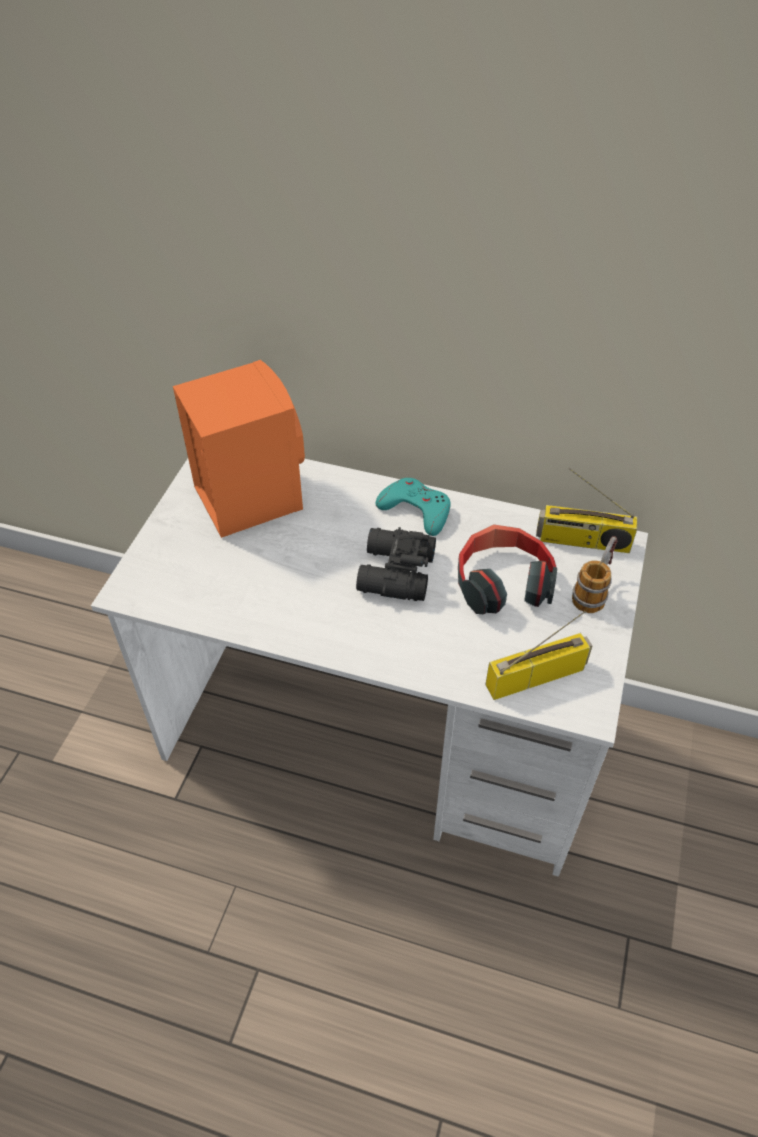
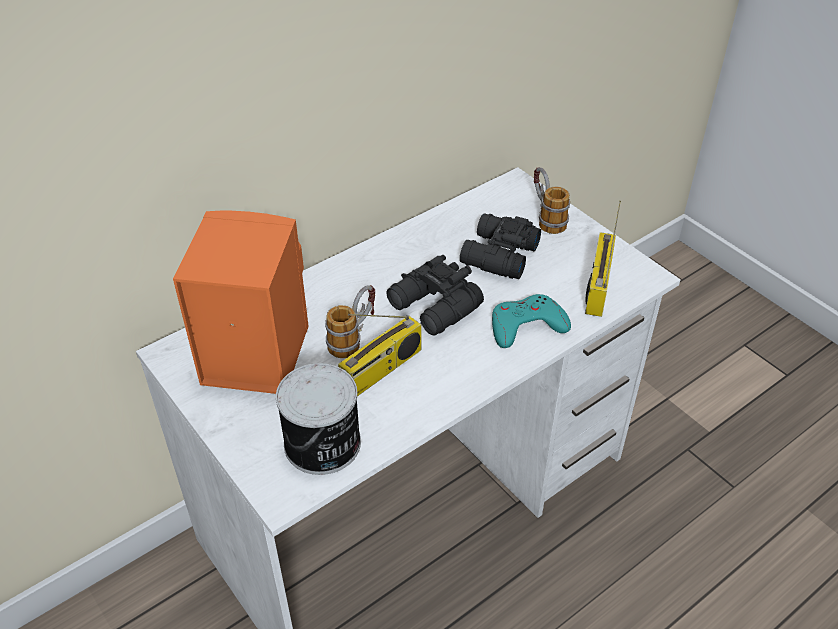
camera: 55 degrees left, 5 degrees down
turquoise game controller [376,478,451,536] -> turquoise game controller moved to [492,294,571,348]
headphones [458,524,557,614] -> black binoculars [460,213,541,279]
radio [536,468,637,553] -> radio moved to [338,314,422,396]
none -> can [276,363,361,475]
none -> mug [325,285,375,358]

